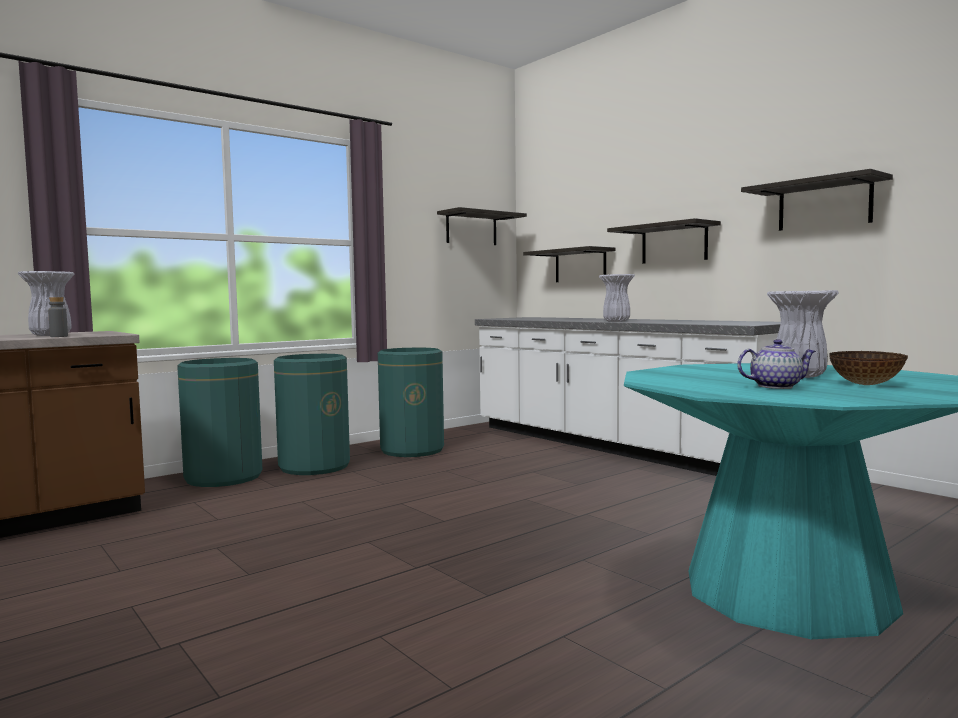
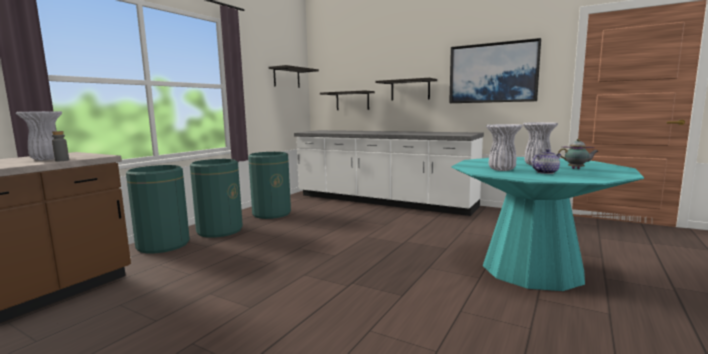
camera: 20 degrees left, 5 degrees up
white vase [599,274,635,322] -> white vase moved to [486,124,523,171]
shelf [741,169,893,231] -> picture [449,38,541,103]
bowl [829,351,908,385] -> teapot [558,139,599,169]

